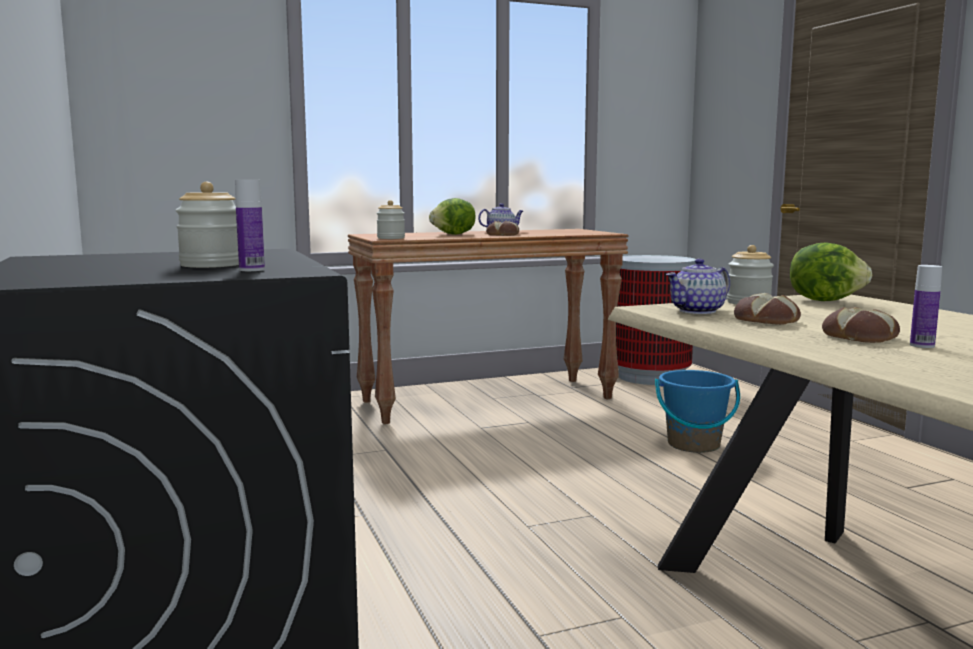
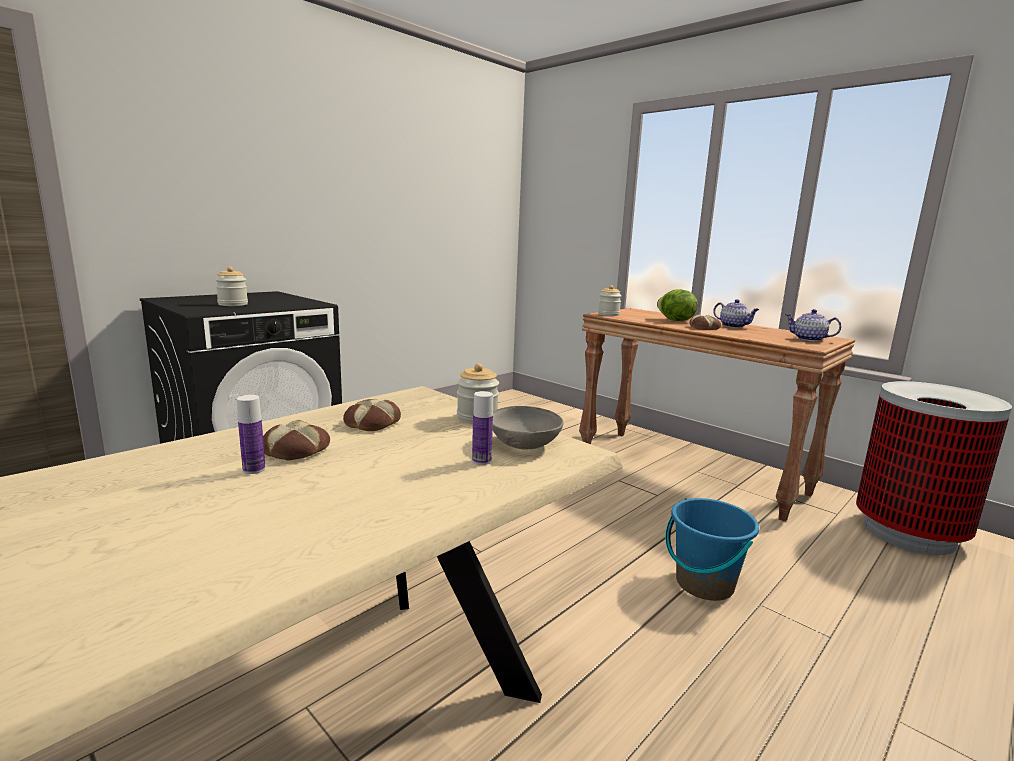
camera: 65 degrees right, 5 degrees up
bottle [235,180,265,271] -> bottle moved to [472,391,493,465]
teapot [666,259,730,314] -> teapot moved to [785,309,841,341]
lettuce [790,242,873,301] -> grey bowl [493,406,564,450]

